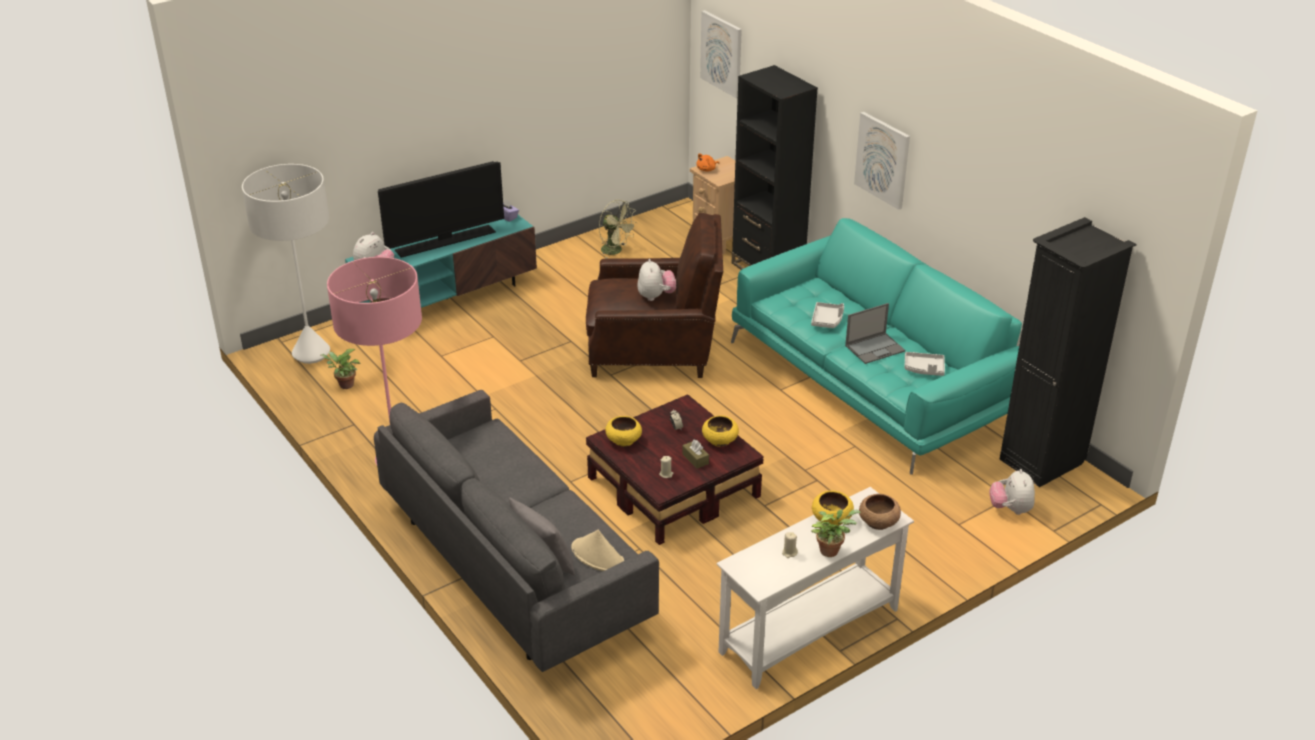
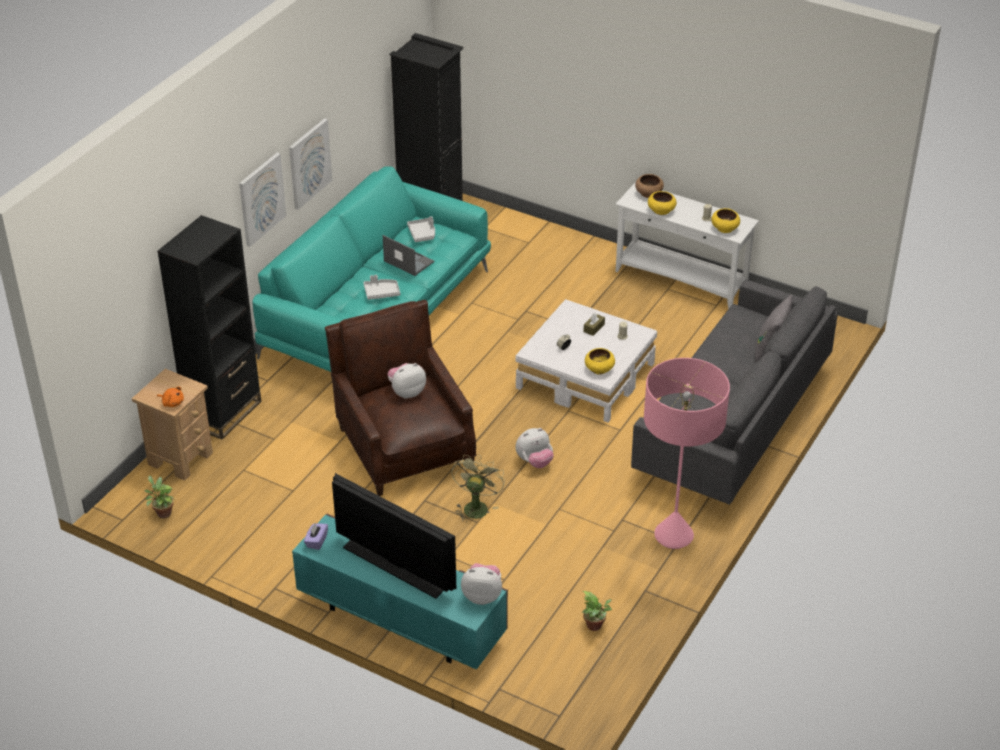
camera: 115 degrees left, 5 degrees up
white floor lamp [242,164,330,364] -> none
beige hat [571,530,624,571] -> none
brown coffee table [586,394,764,545] -> white coffee table [515,299,657,422]
green fan [599,200,638,259] -> green fan moved to [451,455,505,522]
picture [700,10,742,98] -> picture moved to [289,118,332,210]
yellow bowl [702,416,739,447] -> yellow bowl moved to [711,208,740,233]
potted plant [811,509,861,557] -> potted plant moved to [144,476,175,518]
plush toy [989,469,1035,515] -> plush toy moved to [515,428,554,468]

